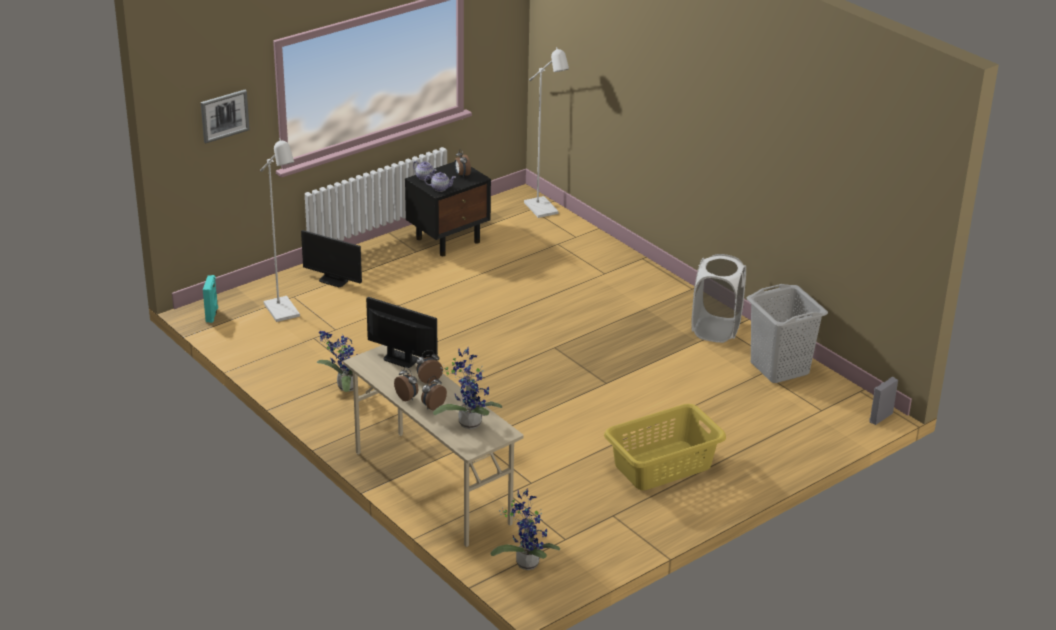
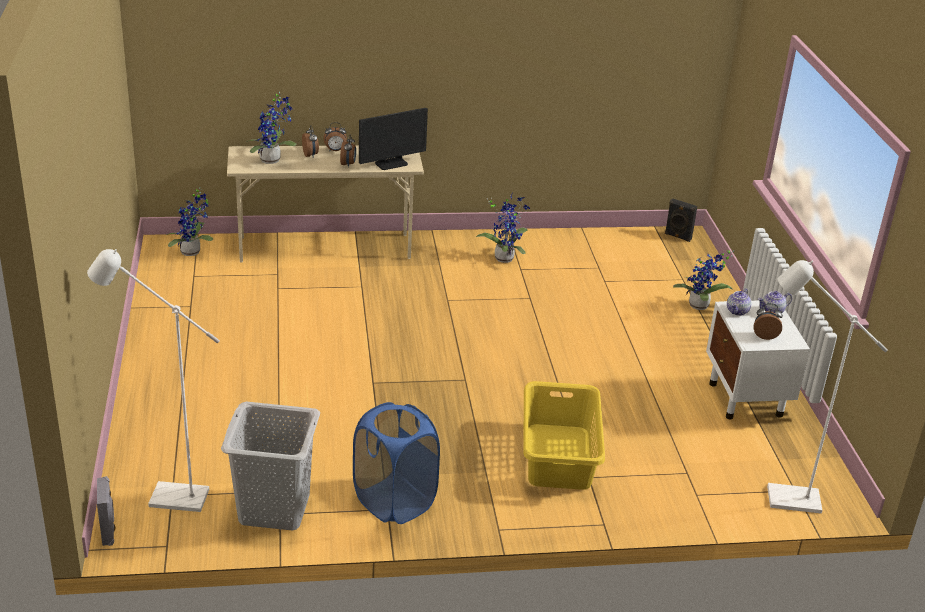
camera: 120 degrees right, 0 degrees up
picture [201,90,250,143] -> none
turquoise speaker [203,275,218,323] -> black speaker [665,199,697,242]
white floor lamp [260,138,300,322] -> white floor lamp moved to [87,249,220,512]
monitor [301,230,362,287] -> potted plant [673,250,734,310]
black nightstand [405,162,491,256] -> white nightstand [706,301,810,420]
yellow laundry basket [604,404,726,490] -> yellow laundry basket moved to [523,381,605,490]
white laundry basket [691,254,746,343] -> blue laundry basket [353,402,440,524]

